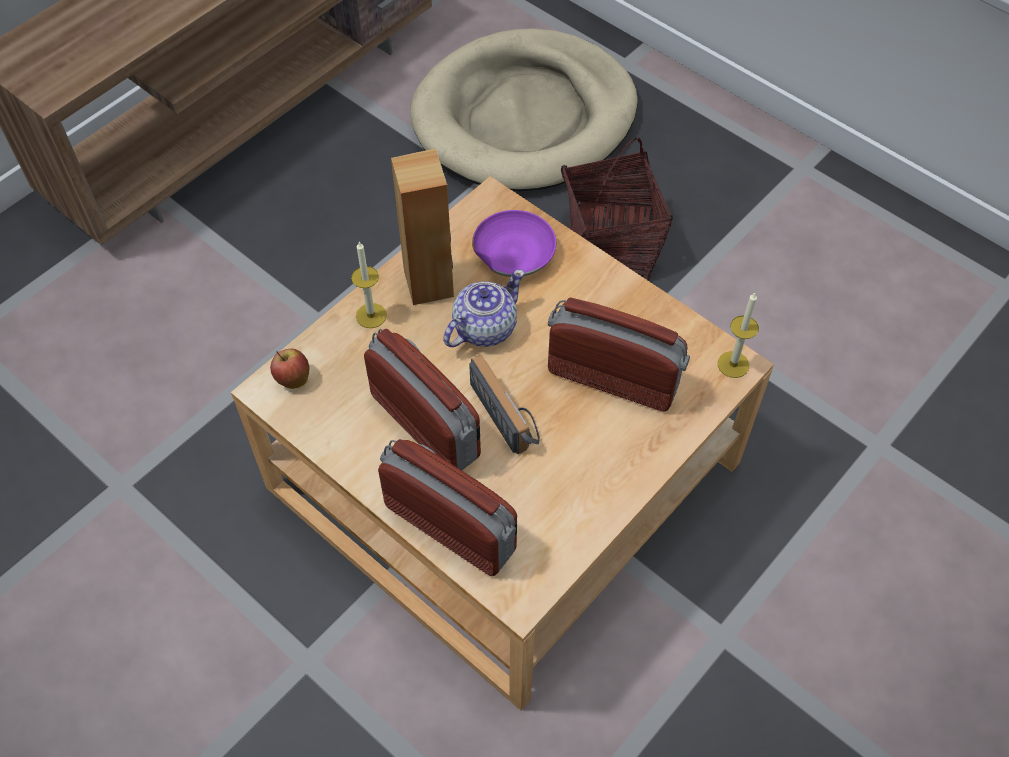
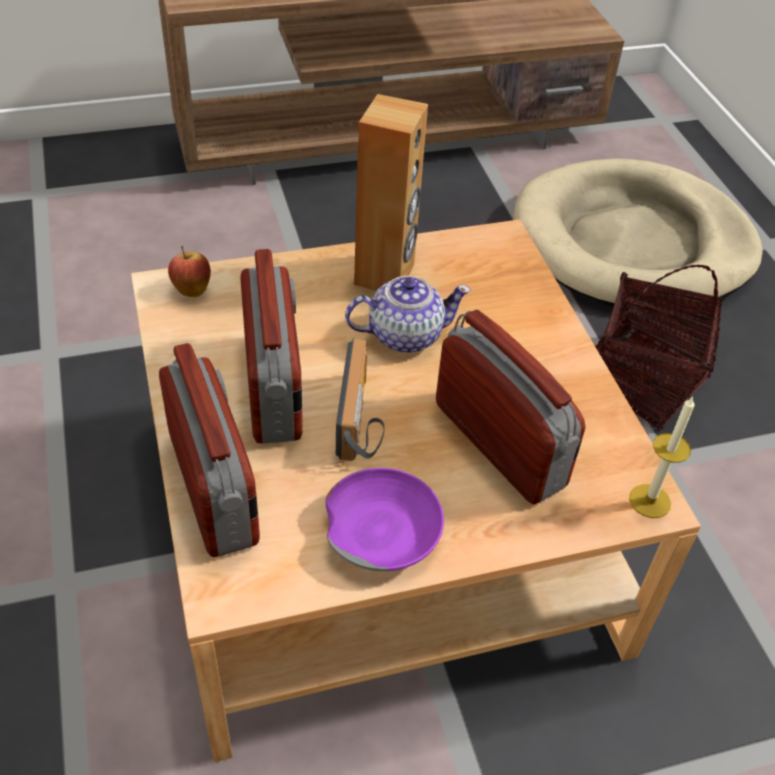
camera: 30 degrees right, 10 degrees down
candle [351,241,387,328] -> none
purple bowl [472,210,556,277] -> purple bowl moved to [326,468,444,571]

